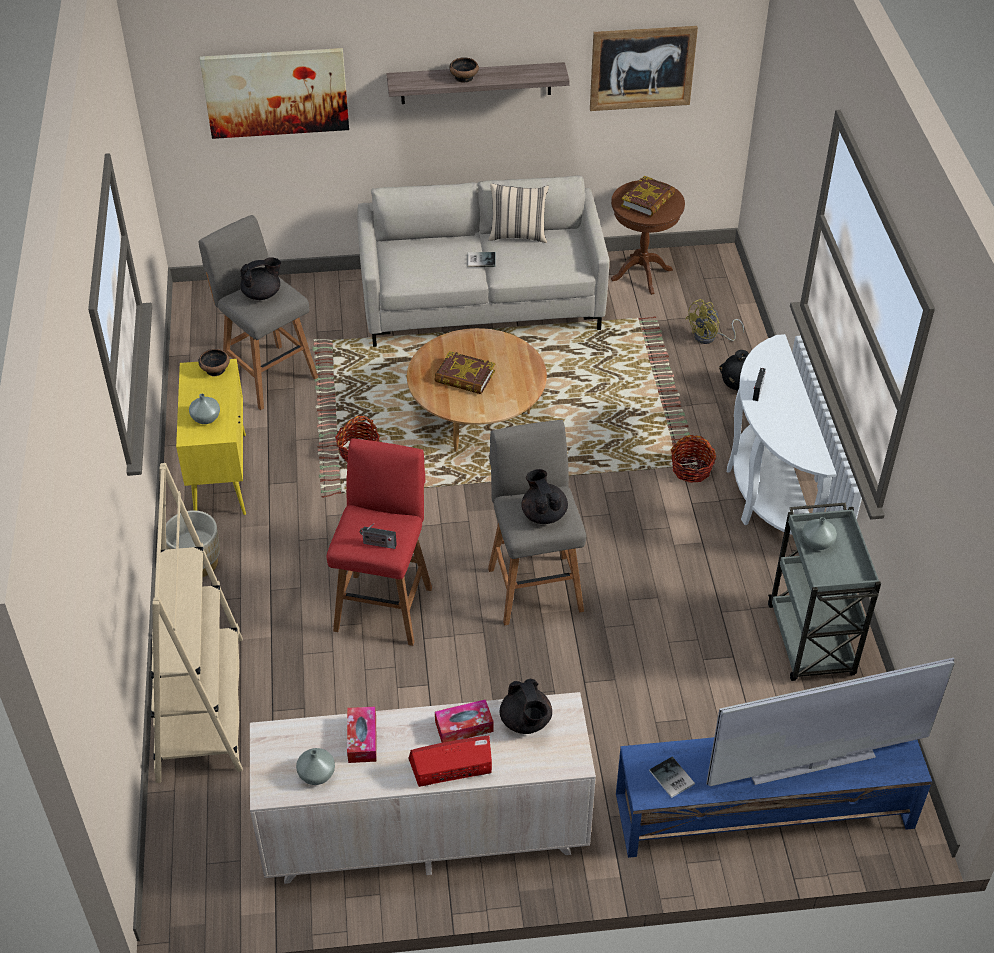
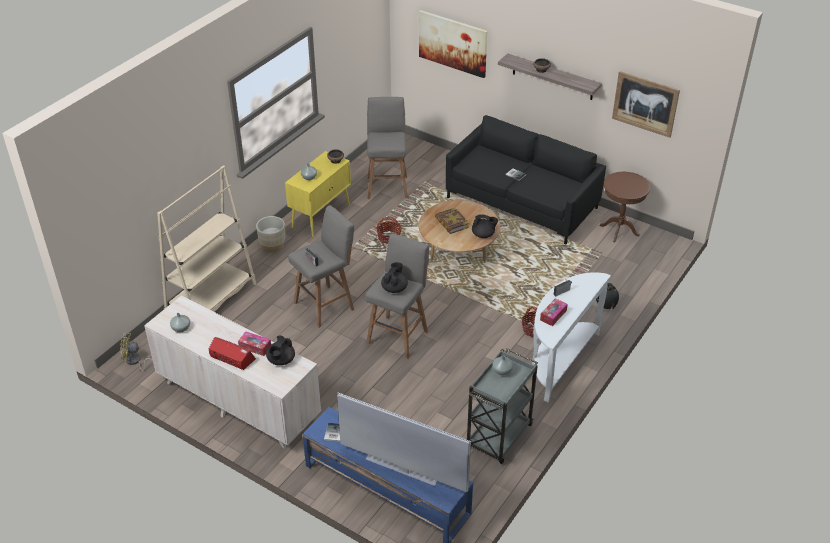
camera: 40 degrees right, 5 degrees down
black teapot [240,258,281,300] -> black teapot moved to [472,215,498,238]
red stool [327,438,432,646] -> grey stool [288,205,354,328]
tissue box [347,707,377,763] -> tissue box moved to [540,298,568,326]
beige sofa [357,175,609,347] -> black sofa [446,115,606,245]
beige pillow [489,183,549,243] -> none
book [621,176,675,217] -> none
yellow fan [686,299,744,344] -> yellow fan moved to [120,333,155,371]

